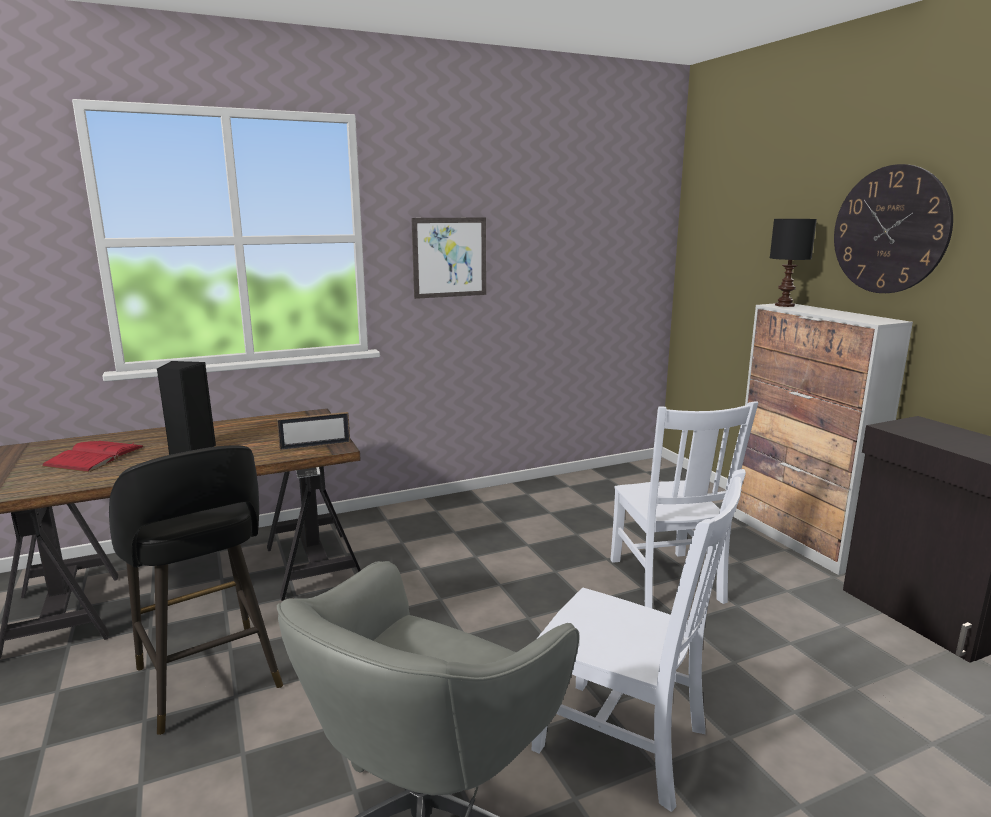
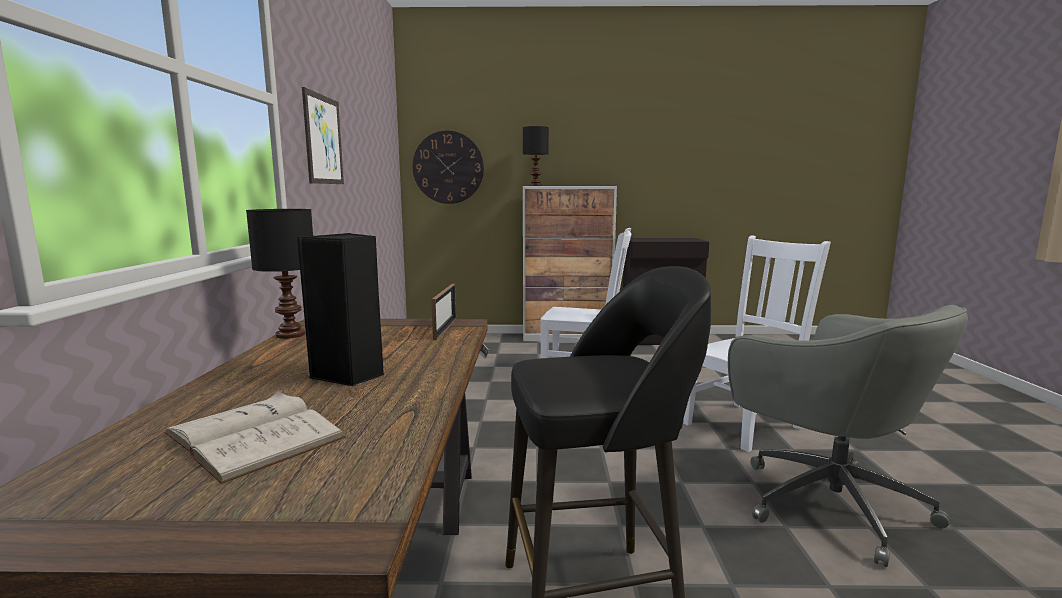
camera: 65 degrees left, 5 degrees down
red book [41,441,144,472] -> white book [164,391,346,484]
wall clock [834,164,953,293] -> wall clock moved to [412,130,484,204]
none -> black table lamp [246,209,313,339]

